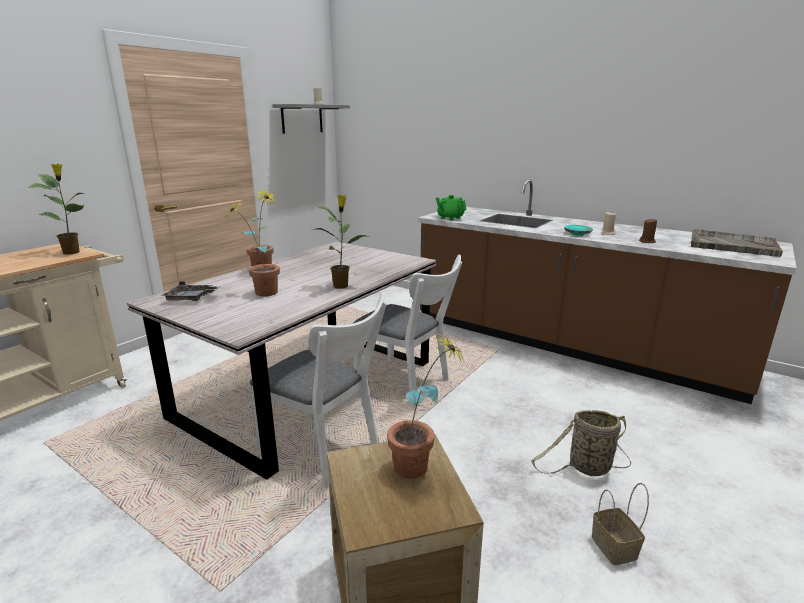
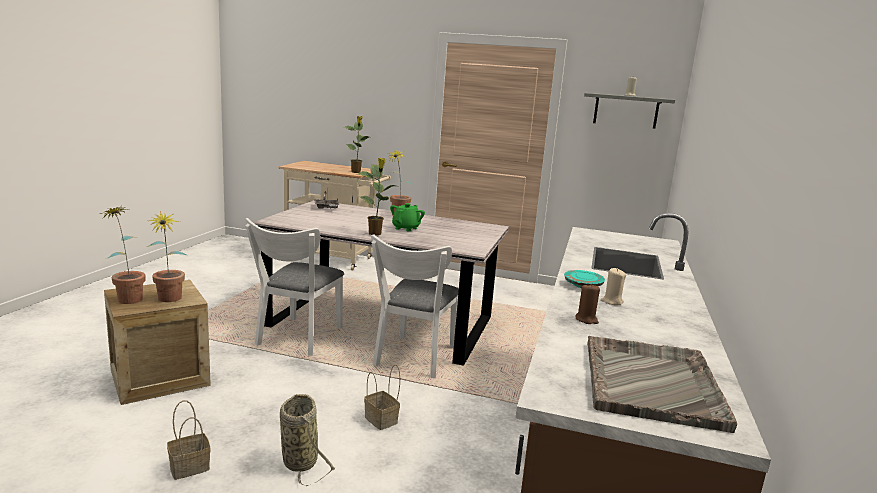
camera: 70 degrees right, 5 degrees down
potted plant [224,201,280,296] -> potted plant moved to [99,206,146,304]
green teapot [436,195,466,220] -> green teapot moved to [390,203,425,232]
none -> basket [364,365,400,430]

